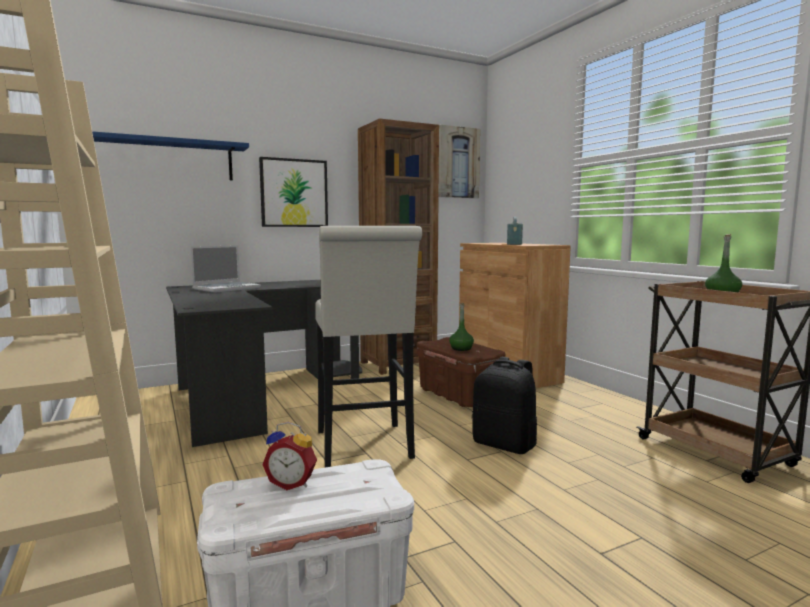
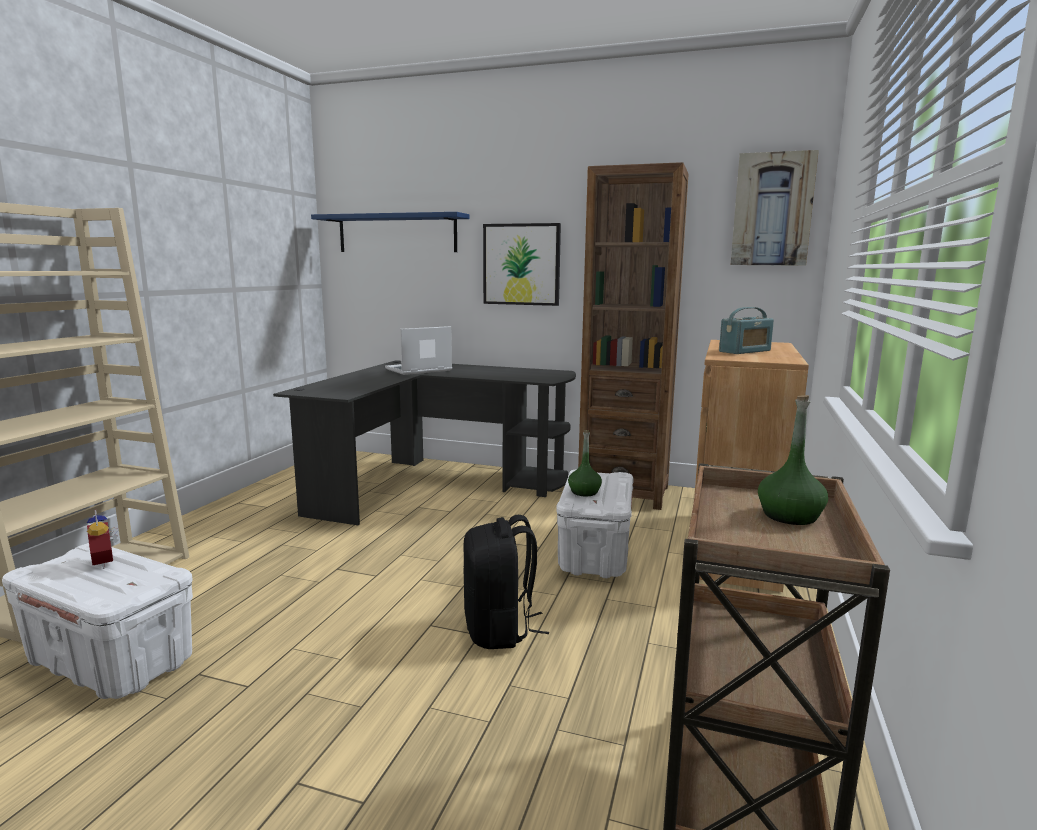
camera: 45 degrees right, 5 degrees up
laptop [190,245,261,293] -> laptop turned 150 degrees clockwise [385,326,452,375]
white stool [315,226,423,468] -> none
brown storage box [417,337,505,407] -> white storage box [556,469,634,578]

